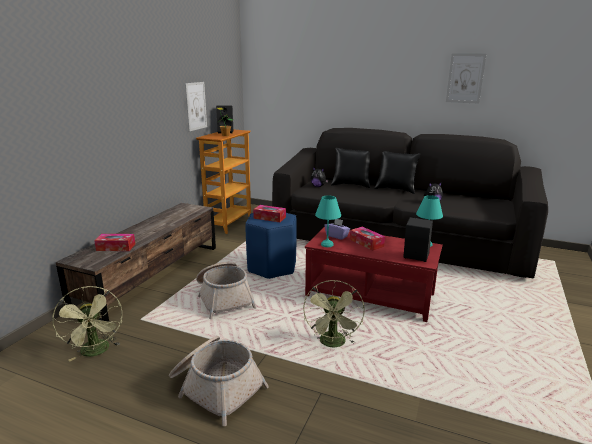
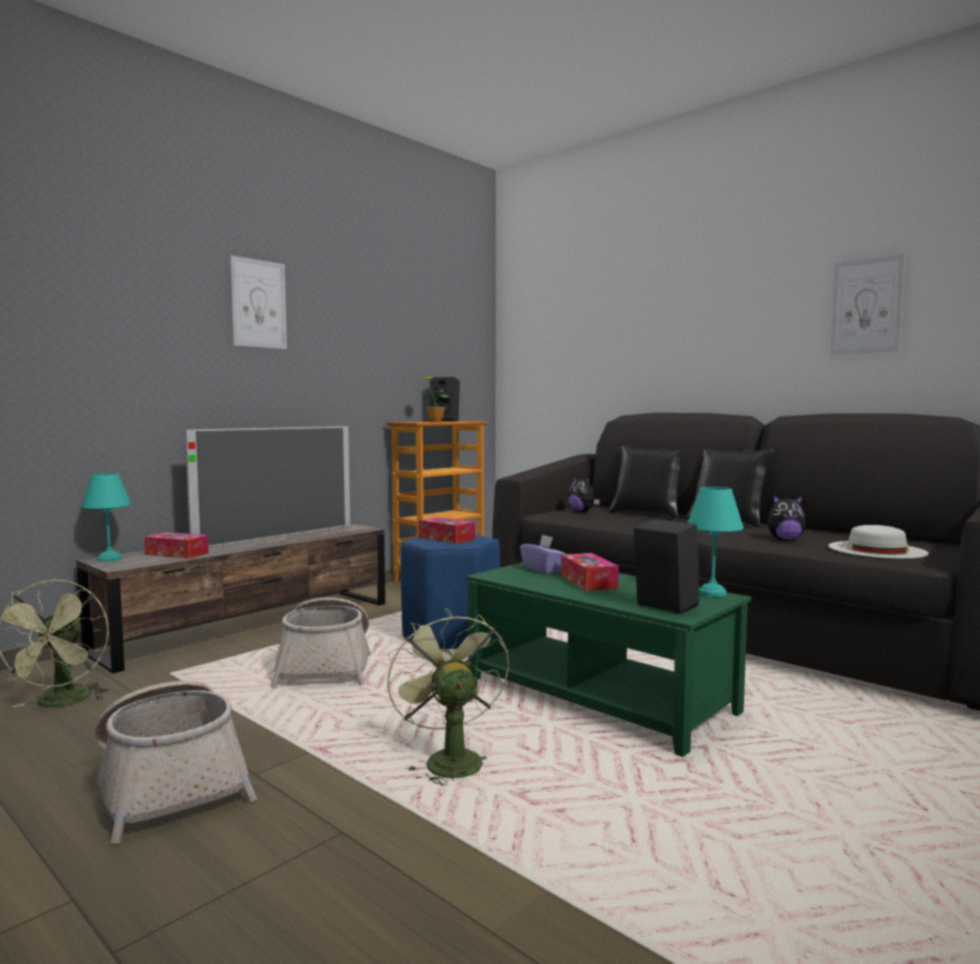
camera: 20 degrees right, 15 degrees down
picture [185,82,207,131] -> picture moved to [230,255,287,349]
green fan [303,280,365,347] -> green fan turned 135 degrees clockwise [387,608,509,786]
red coffee table [305,226,443,322] -> green coffee table [466,562,751,757]
turquoise table lamp [315,195,341,247] -> turquoise table lamp moved to [81,473,131,562]
none -> television [185,426,350,547]
none -> white hat [828,525,929,559]

